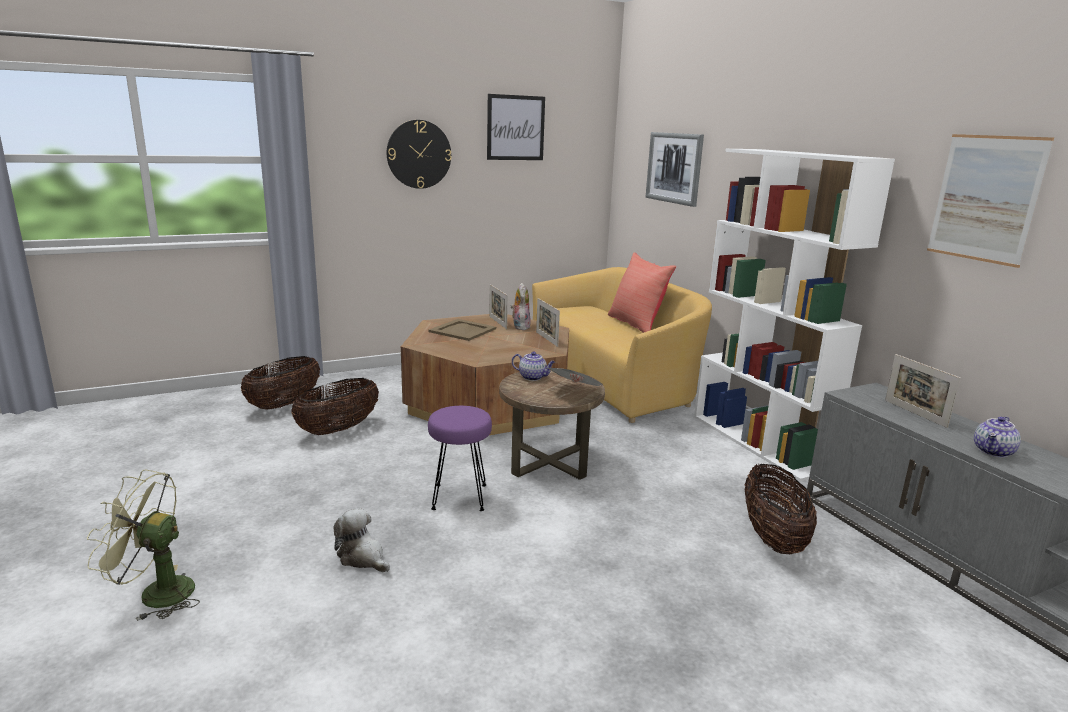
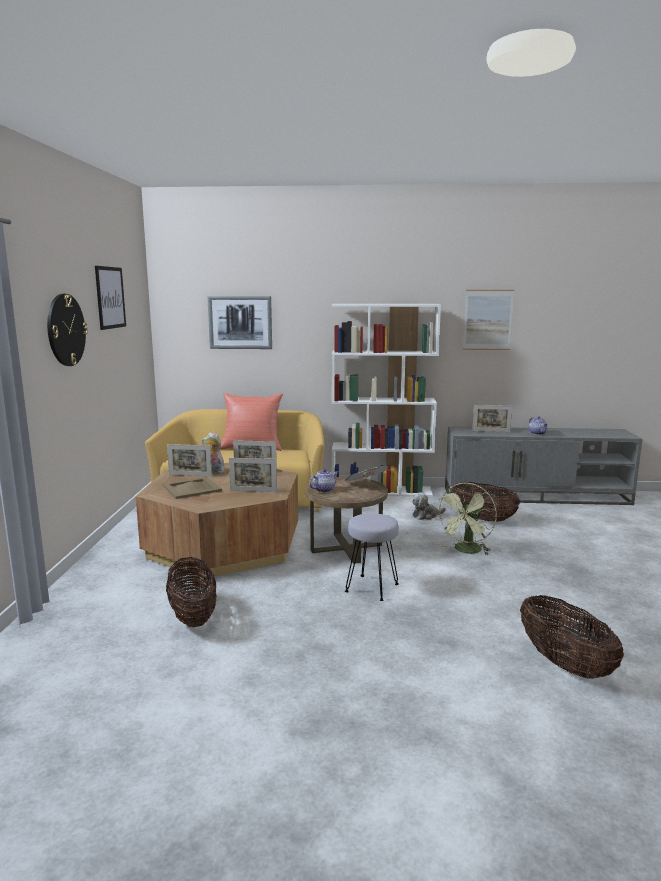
camera: 60 degrees left, 5 degrees down
green fan [87,469,200,621] -> green fan moved to [436,483,497,555]
basket [241,356,320,410] -> basket moved to [520,595,624,679]
plush toy [333,508,390,572] -> plush toy moved to [412,492,446,520]
purple stool [428,406,492,511] -> grey stool [345,513,399,601]
none -> picture frame [229,458,277,492]

